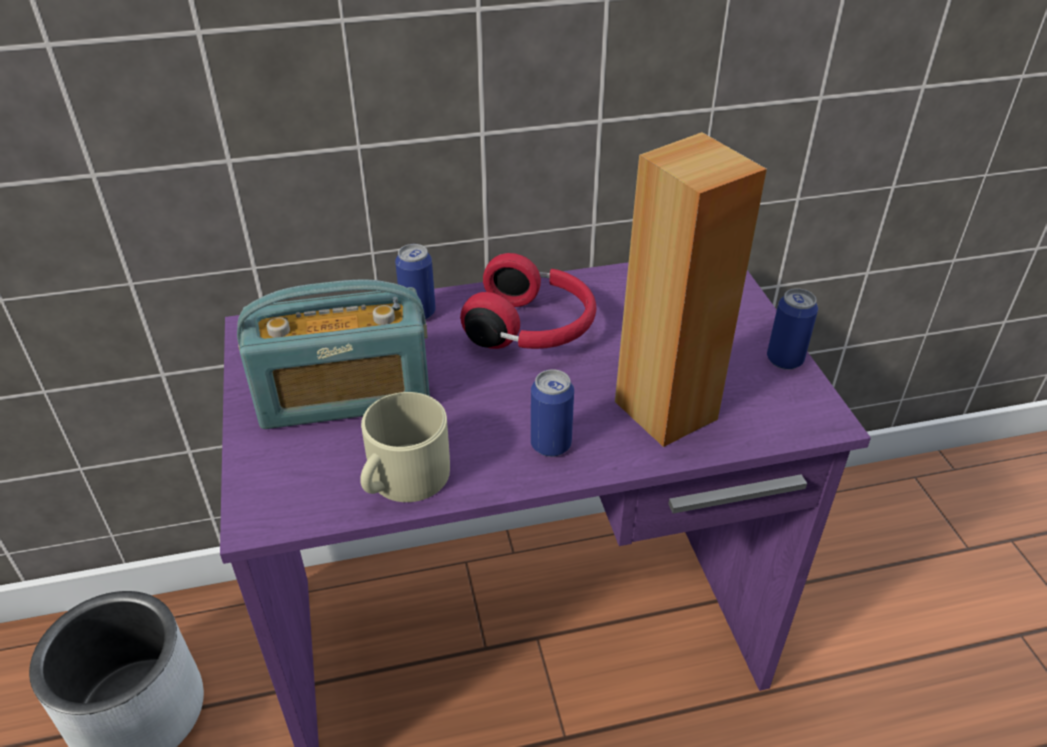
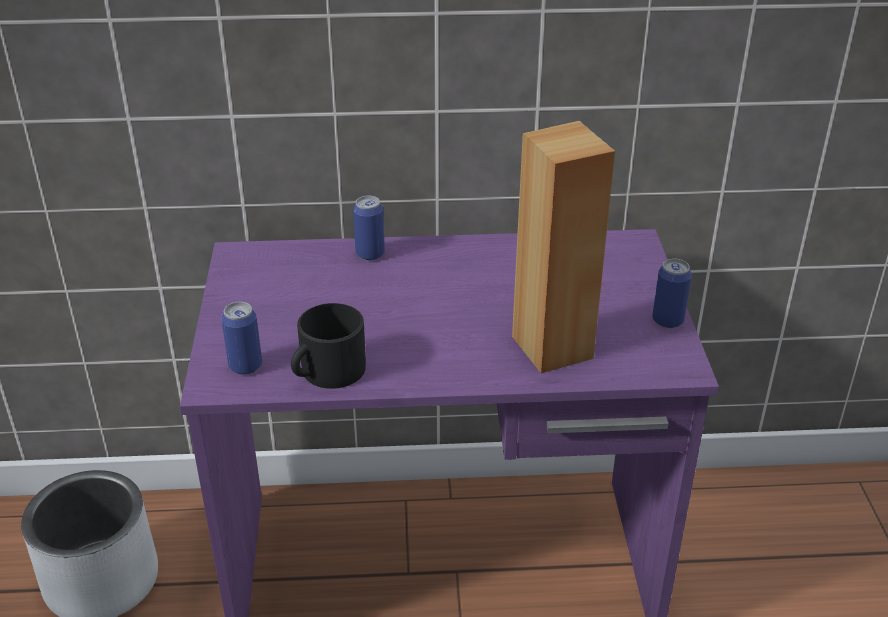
camera: 10 degrees right, 5 degrees down
radio [237,280,430,429] -> none
beige mug [360,392,450,502] -> black mug [291,303,366,389]
red headphones [460,253,596,349] -> none
can [531,369,574,457] -> can moved to [221,302,262,375]

